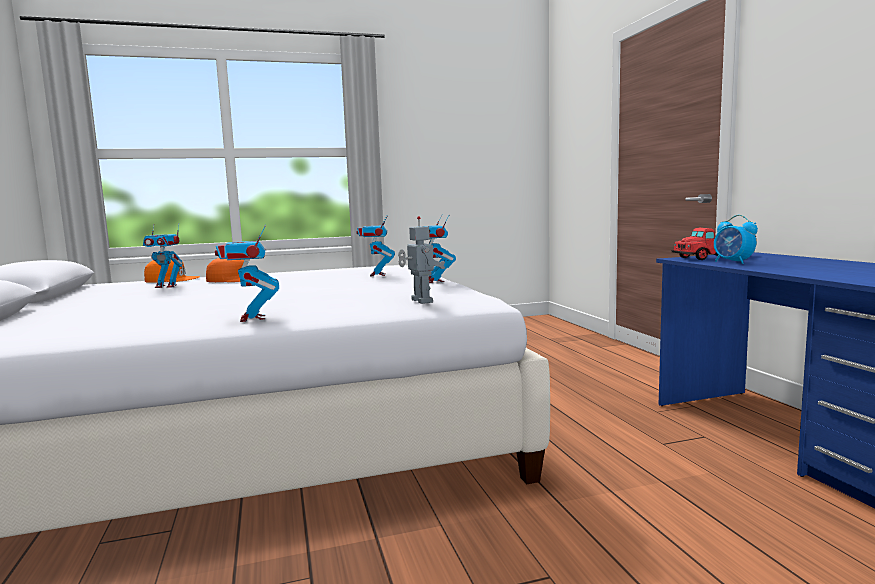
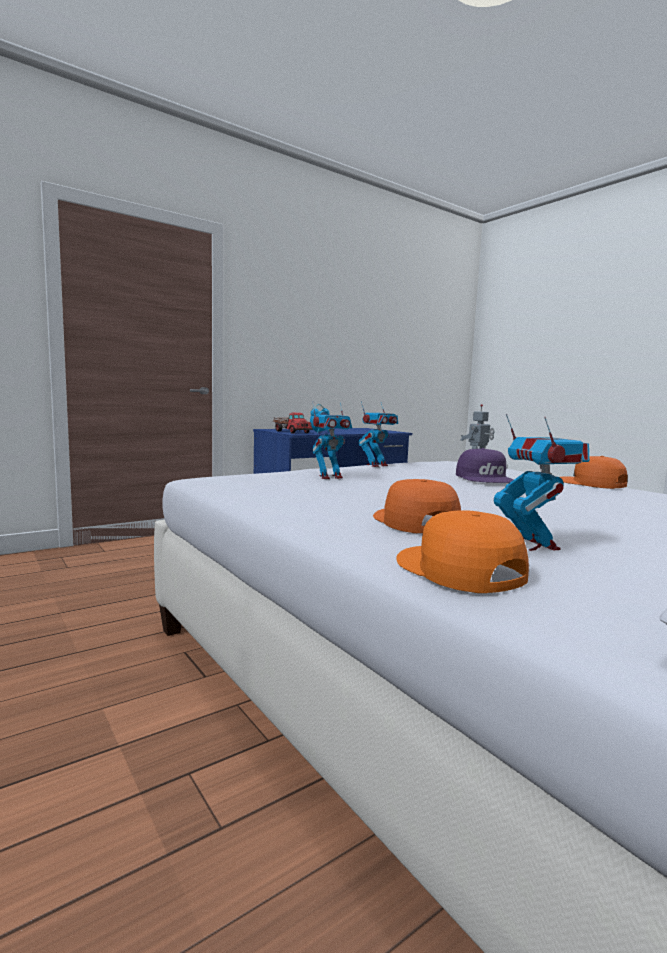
camera: 110 degrees left, 0 degrees up
toy robot [215,224,279,322] -> orange cap [560,456,628,489]
none -> purple cap [456,448,514,483]

